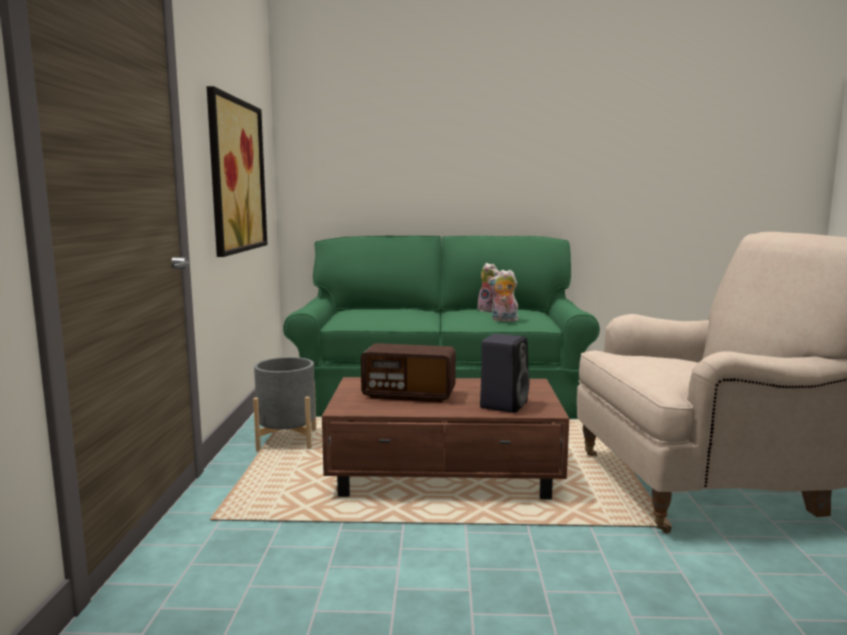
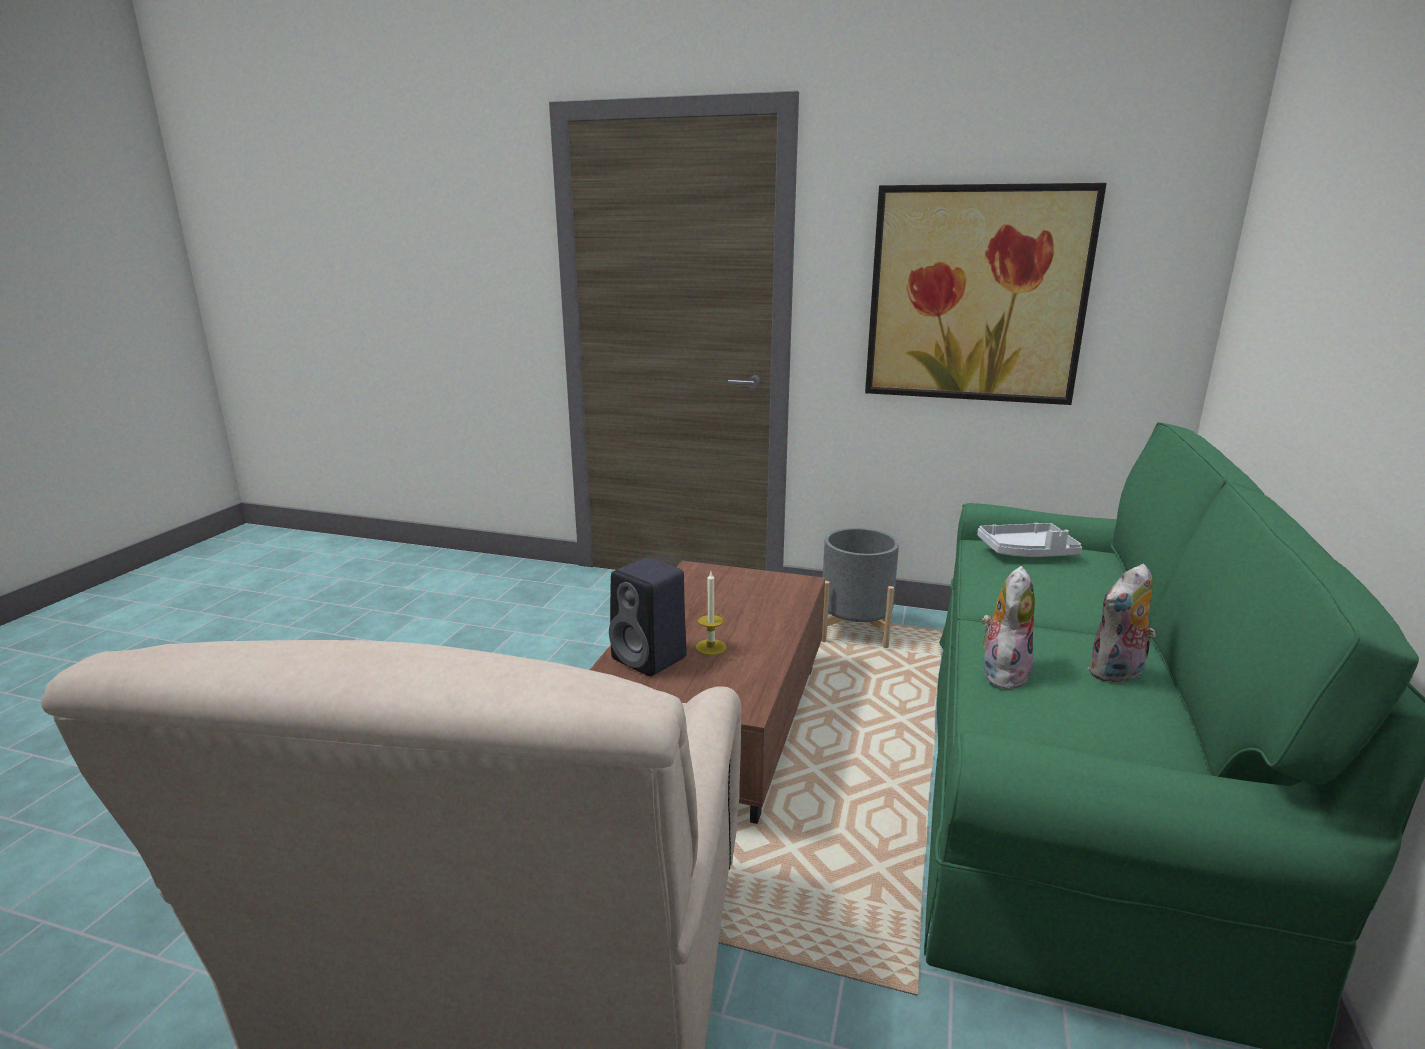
camera: 105 degrees right, 10 degrees up
radio [361,343,456,403] -> none
none -> candle [696,572,726,655]
none -> grey tray [977,523,1082,557]

